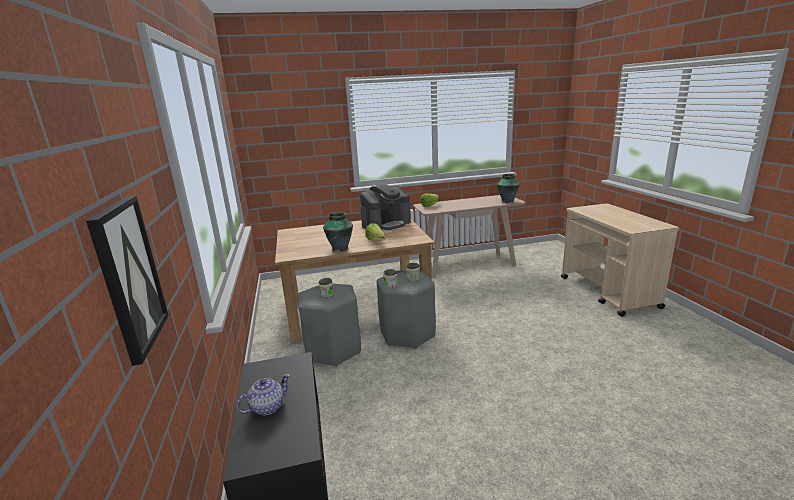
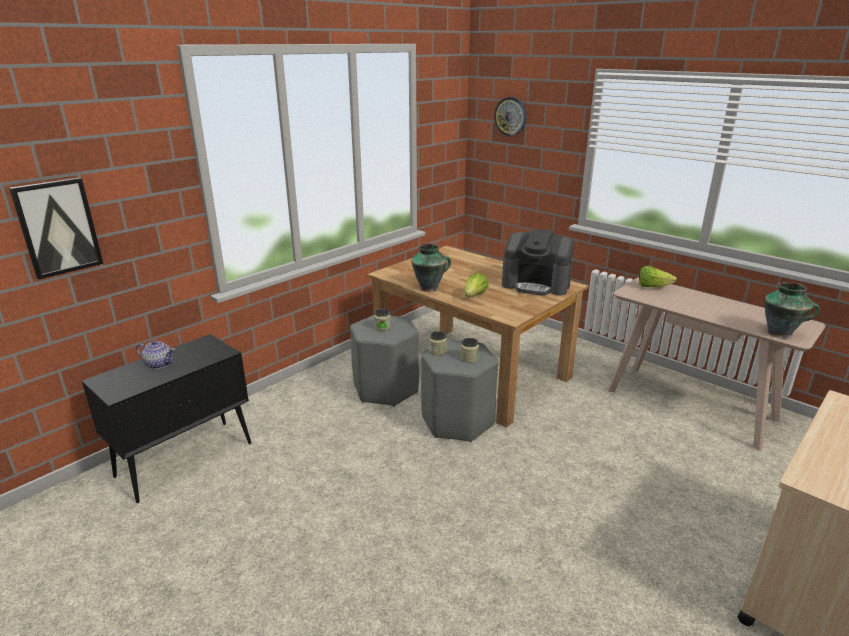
camera: 55 degrees right, 5 degrees up
none -> wall clock [494,97,526,136]

